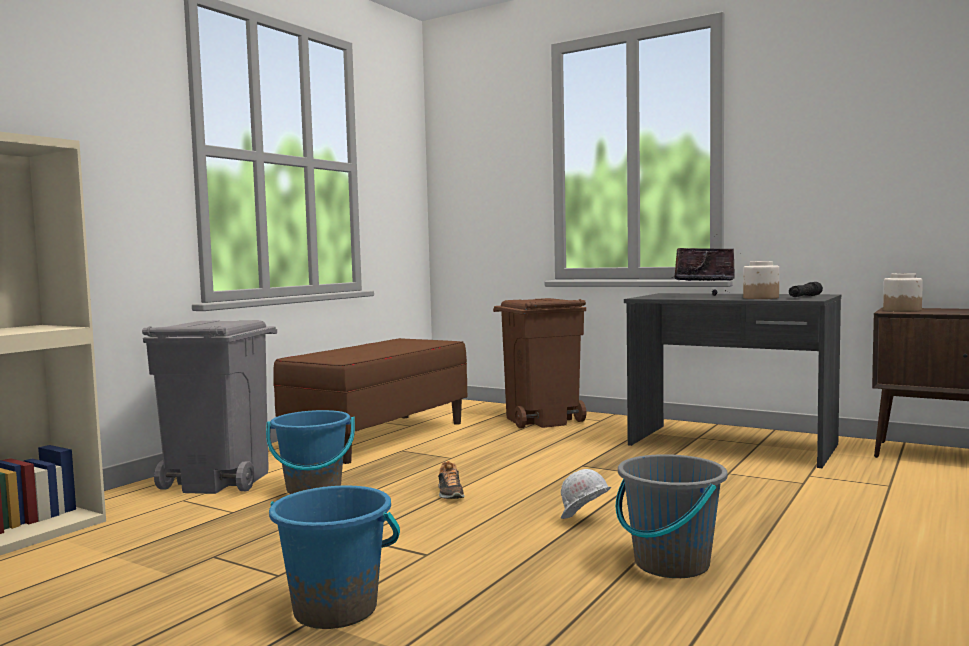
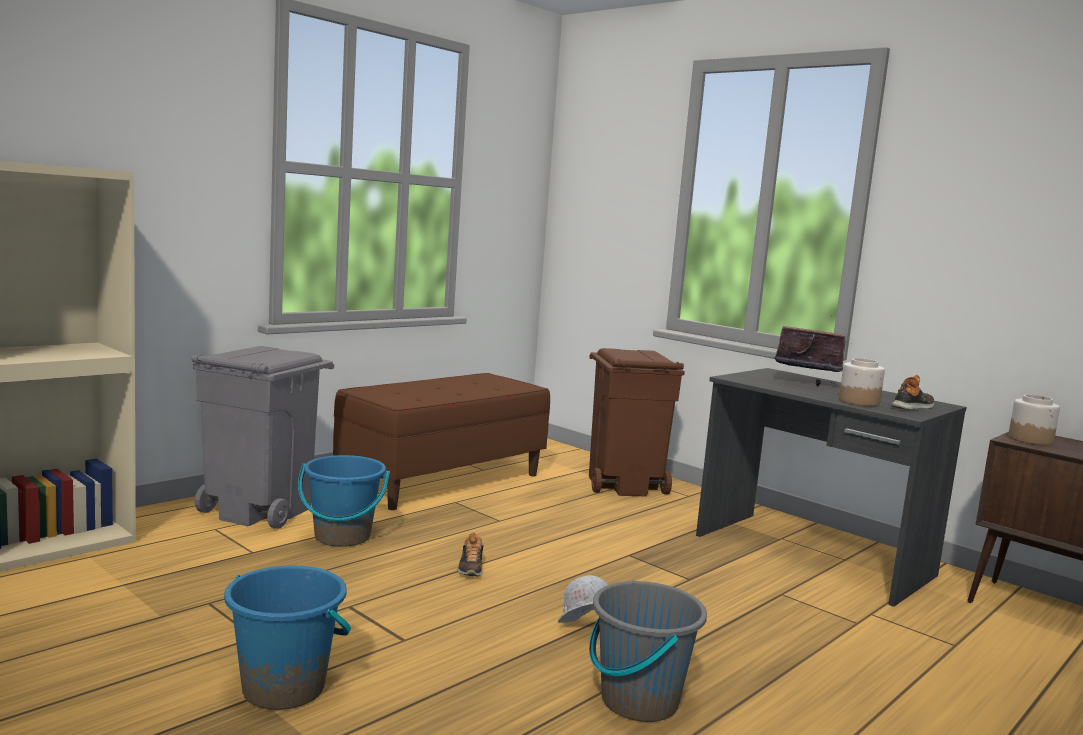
camera: 10 degrees right, 5 degrees up
black flashlight [789,282,823,297] -> shoe [891,375,934,410]

